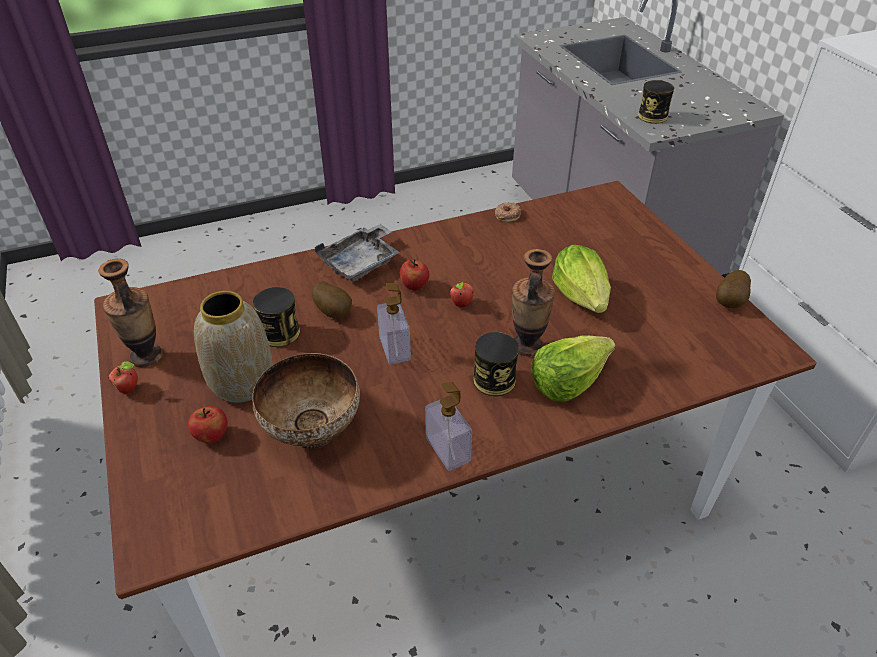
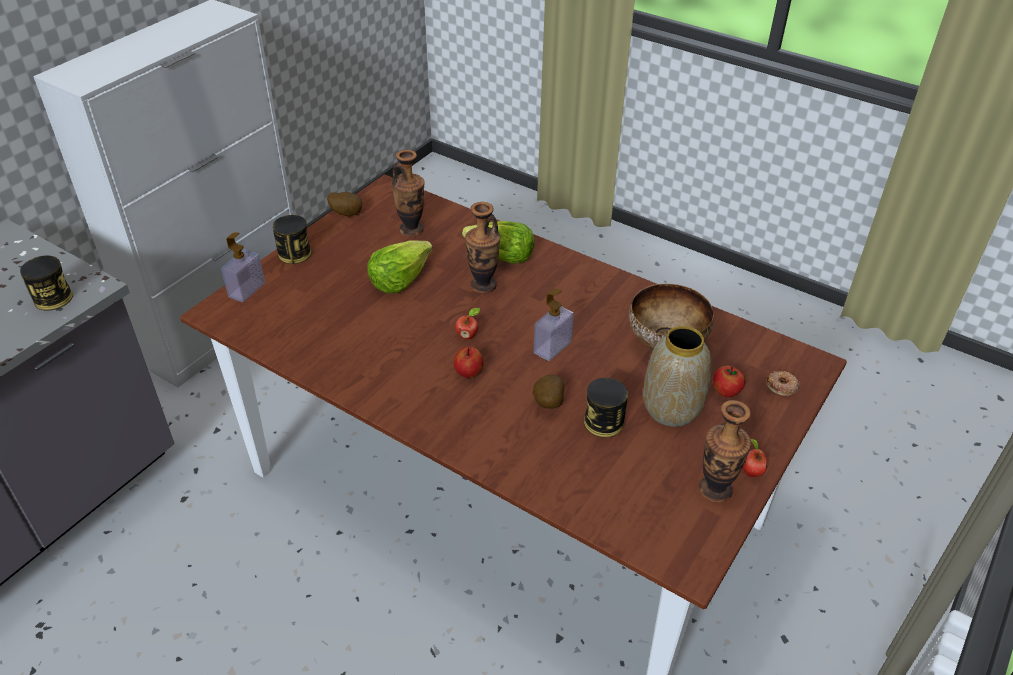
camera: 125 degrees left, 0 degrees up
grey tray [315,224,400,282] -> none
soap dispenser [425,382,472,471] -> soap dispenser moved to [221,232,265,302]
can [473,332,519,396] -> can moved to [273,215,312,264]
donut [495,202,521,222] -> donut moved to [766,371,800,396]
none -> vase [392,150,425,237]

